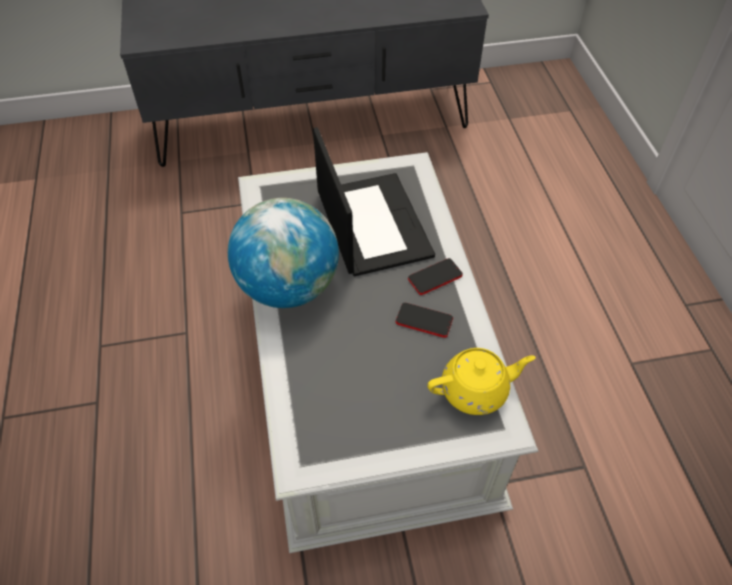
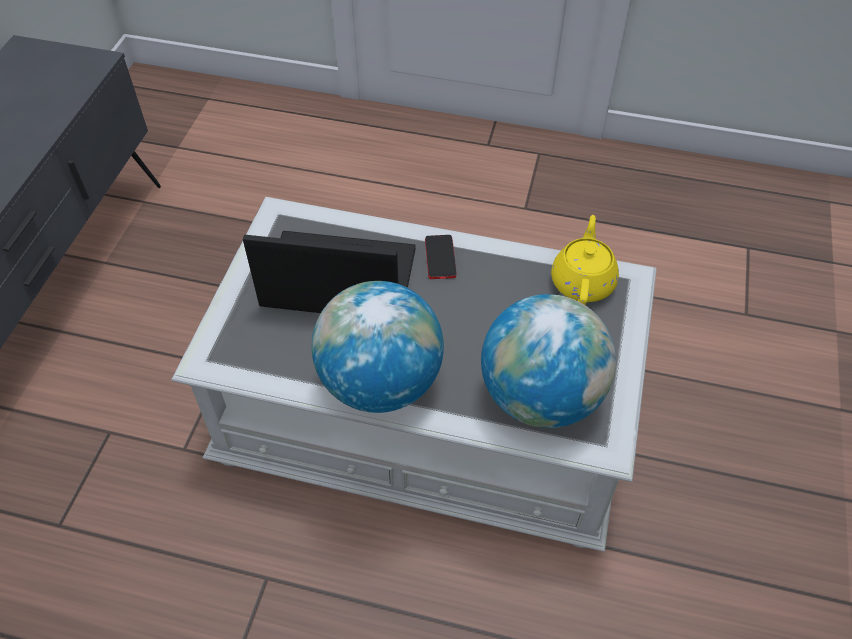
camera: 65 degrees left, 0 degrees up
phone [395,303,453,338] -> none
none -> globe [481,294,616,428]

